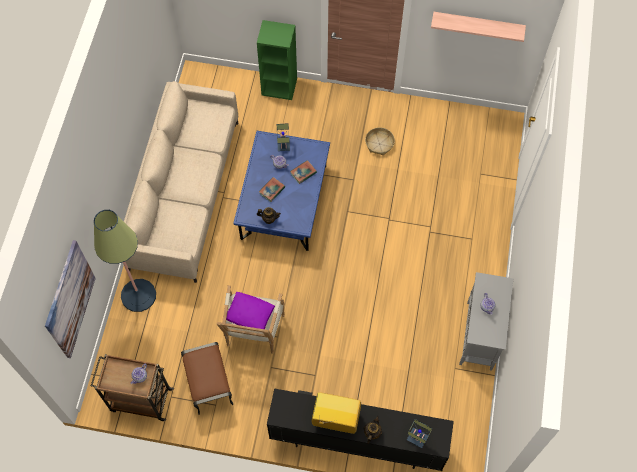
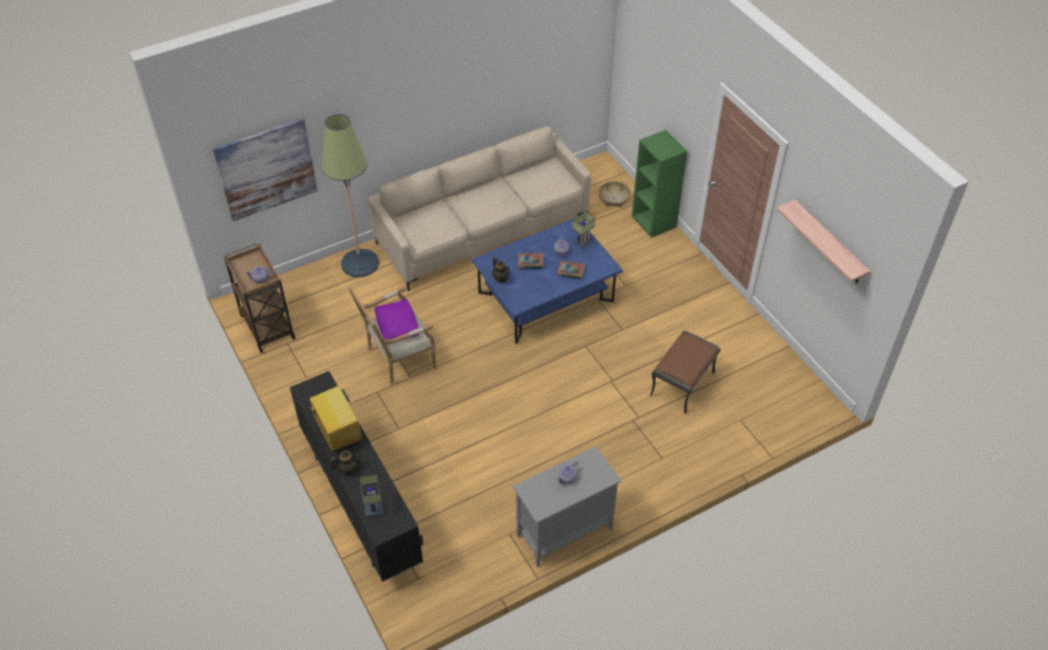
camera: 50 degrees right, 15 degrees down
brown ottoman [181,342,233,415] -> brown ottoman moved to [650,331,721,414]
basket [365,127,395,155] -> basket moved to [599,181,631,207]

